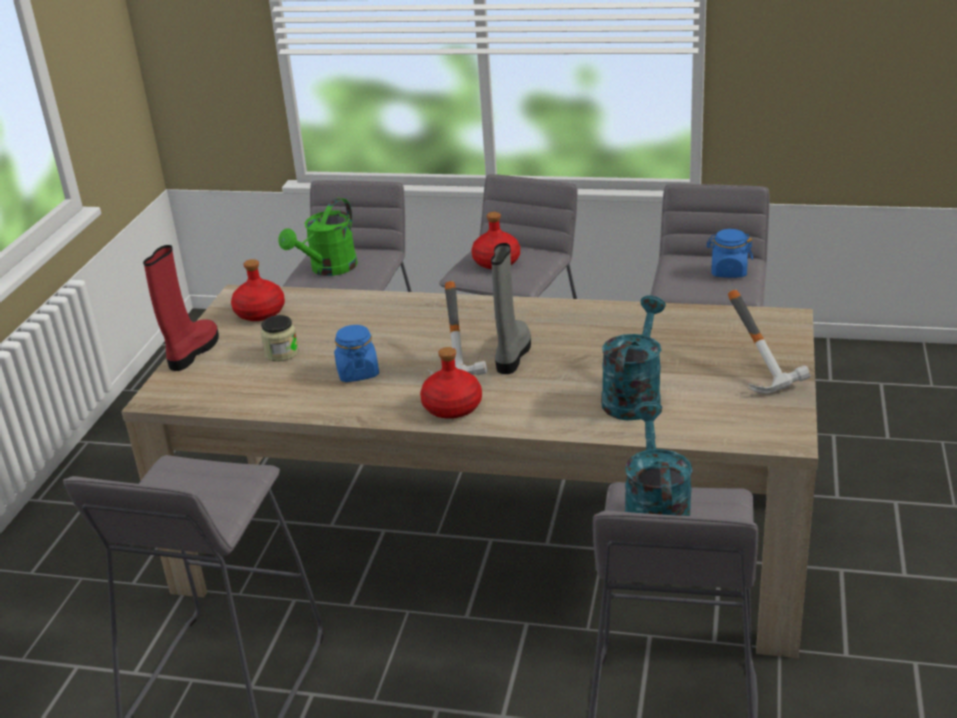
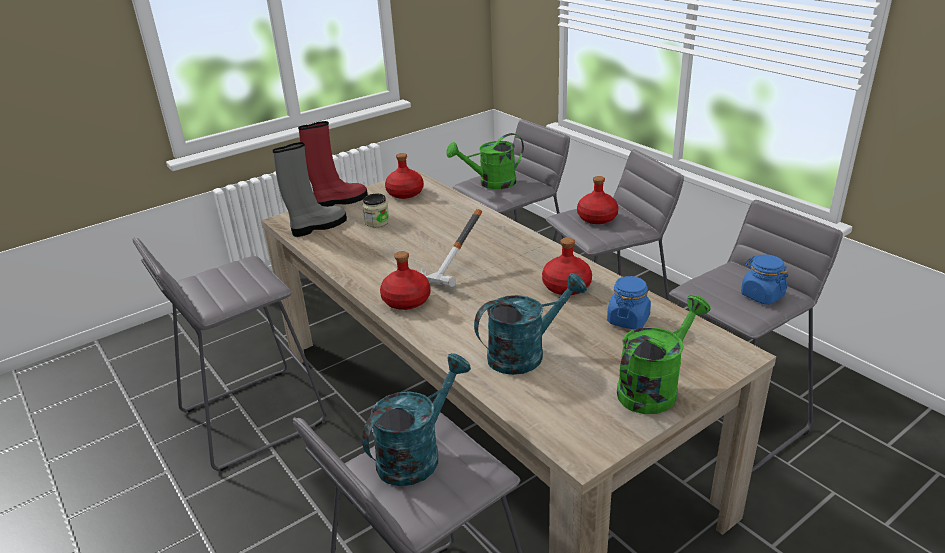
camera: 40 degrees right, 0 degrees up
blue jar [334,325,379,382] -> blue jar moved to [607,276,651,329]
grey boot [491,243,531,374] -> grey boot moved to [272,142,347,237]
hammer [728,290,811,394] -> green watering can [617,295,711,414]
none -> red bottle [542,237,592,295]

